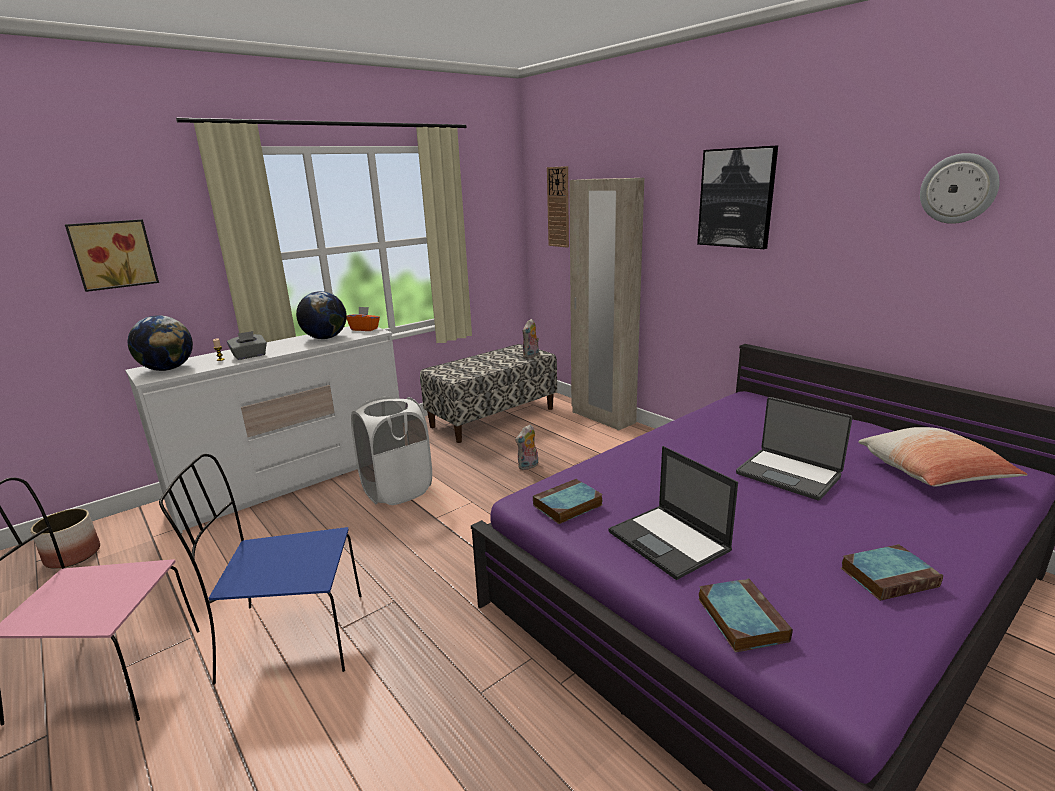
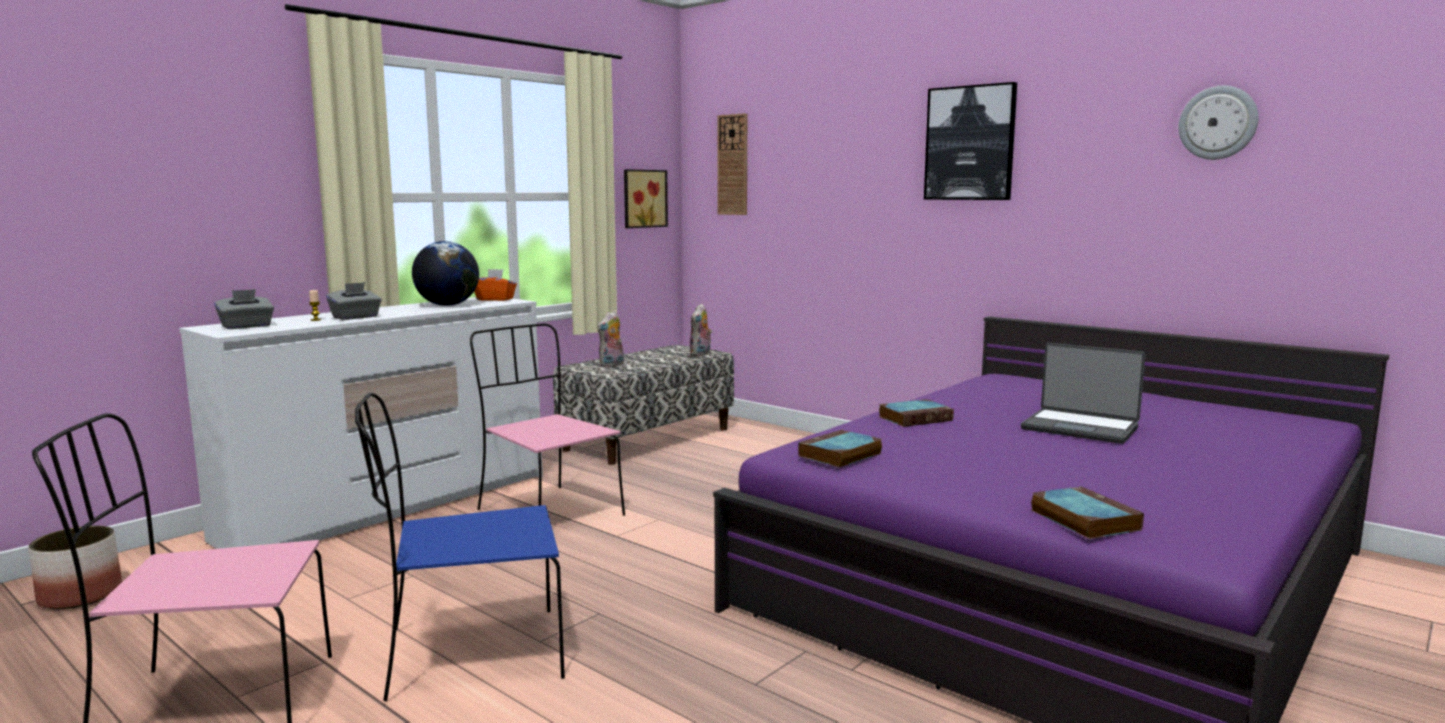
camera: 10 degrees left, 10 degrees down
picture [65,219,159,292] -> picture moved to [624,169,668,228]
globe [128,315,193,371] -> grey tissue box [214,289,274,329]
white laundry basket [351,396,432,505] -> pink chair [470,323,625,516]
plush toy [515,424,538,470] -> plush toy moved to [597,311,624,367]
beige wardrobe [569,178,644,431] -> none
laptop [608,446,738,580] -> none
book [841,544,943,601] -> book moved to [878,399,954,427]
pillow [858,427,1028,487] -> none

